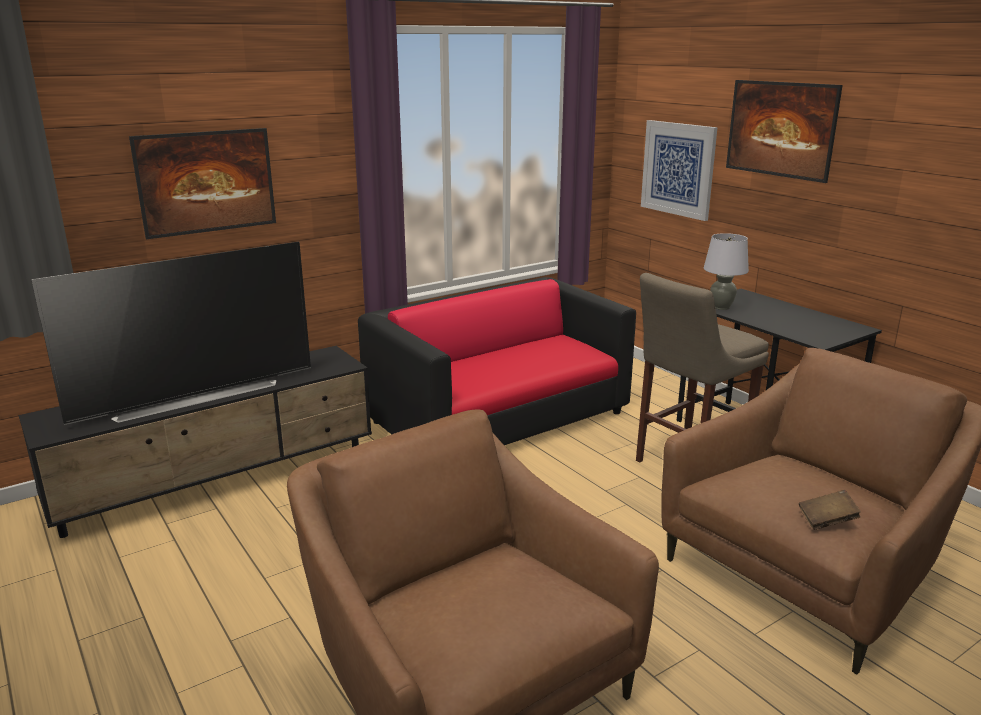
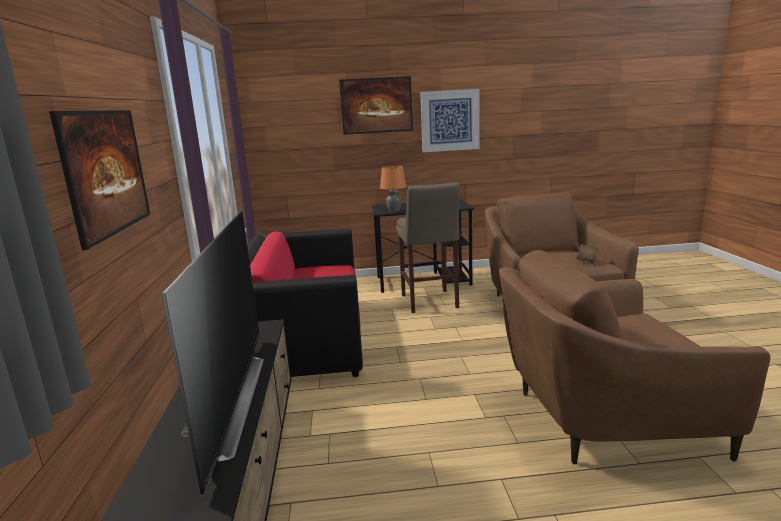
camera: 60 degrees left, 5 degrees down
picture [641,120,718,221] -> picture moved to [420,89,480,152]
grey table lamp [704,233,749,310] -> orange table lamp [380,166,406,212]

